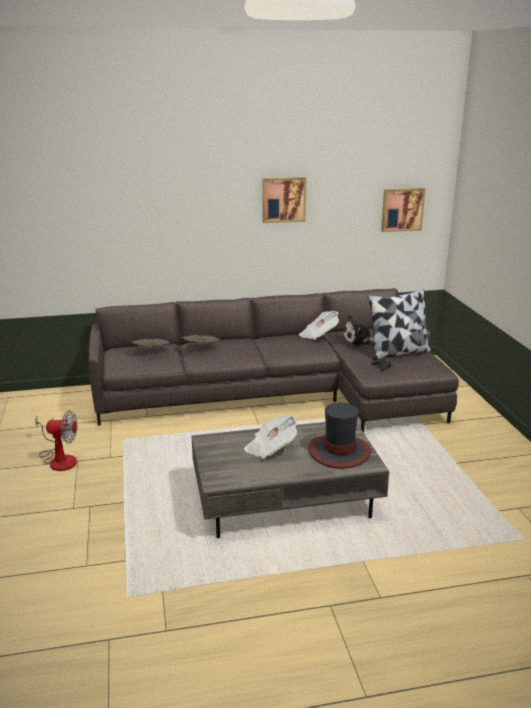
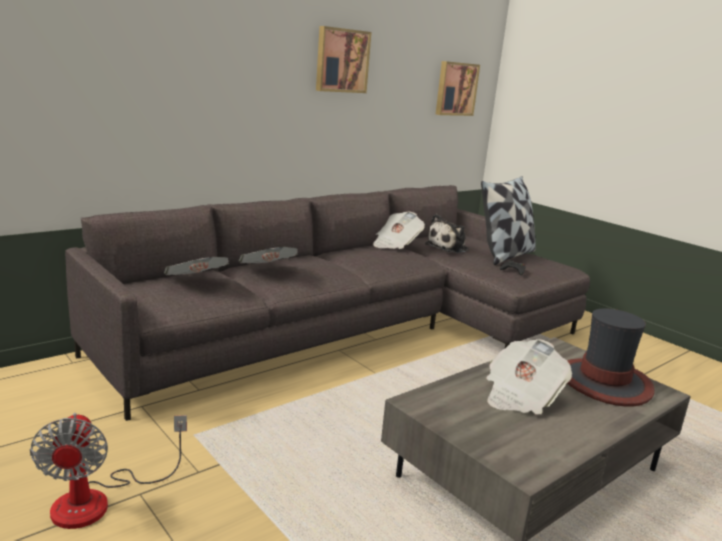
camera: 30 degrees left, 5 degrees down
fan [35,411,78,471] -> fan turned 105 degrees clockwise [30,413,187,529]

